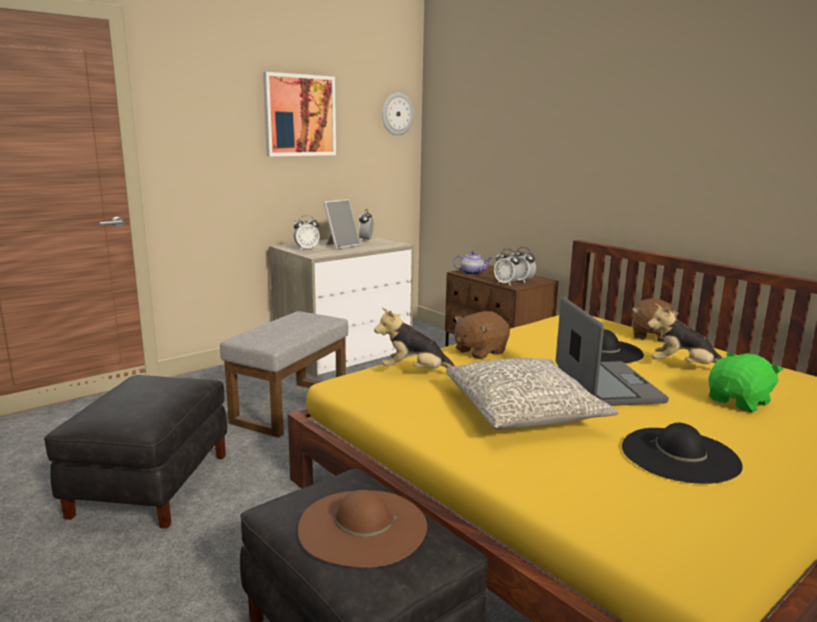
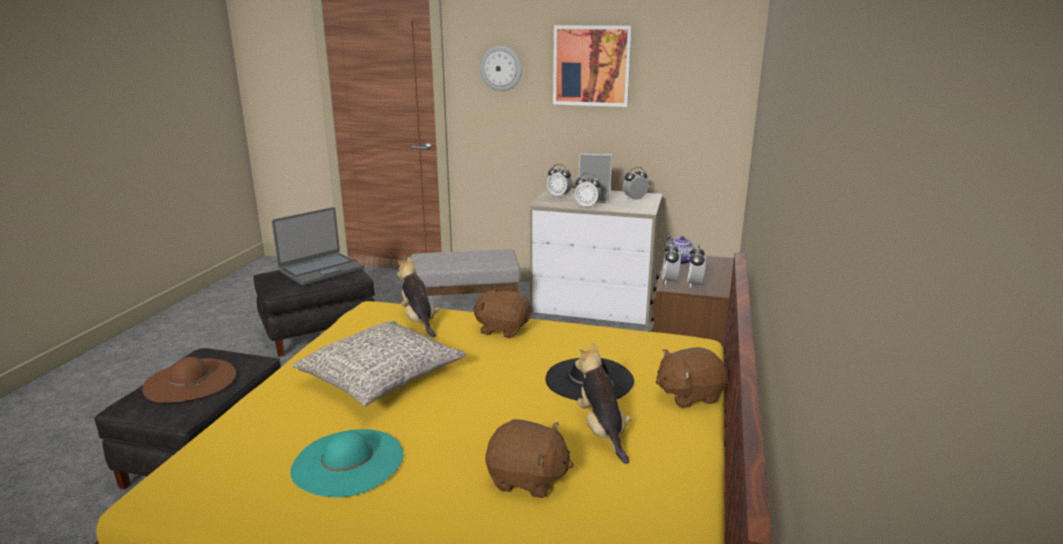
camera: 55 degrees right, 5 degrees up
wall clock [382,93,414,136] -> wall clock moved to [480,46,522,91]
laptop [556,297,669,406] -> laptop moved to [272,207,364,286]
black hat [622,423,743,484] -> turquoise hat [290,429,403,497]
green plush toy [708,352,784,413] -> brown plush toy [485,419,574,498]
none -> alarm clock [575,173,601,208]

